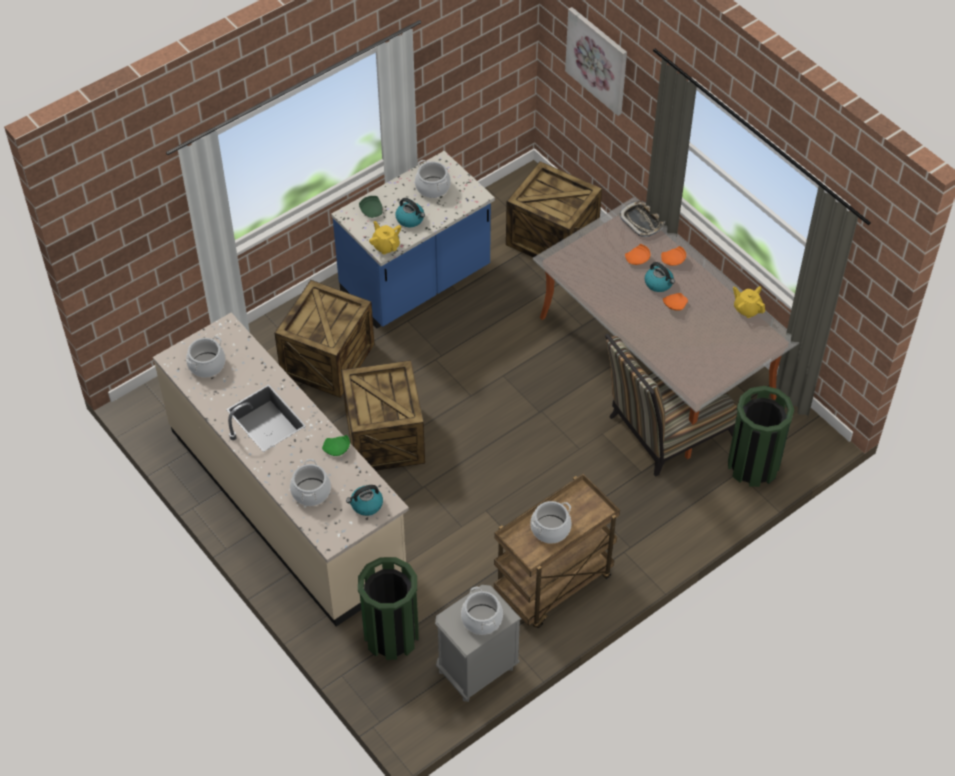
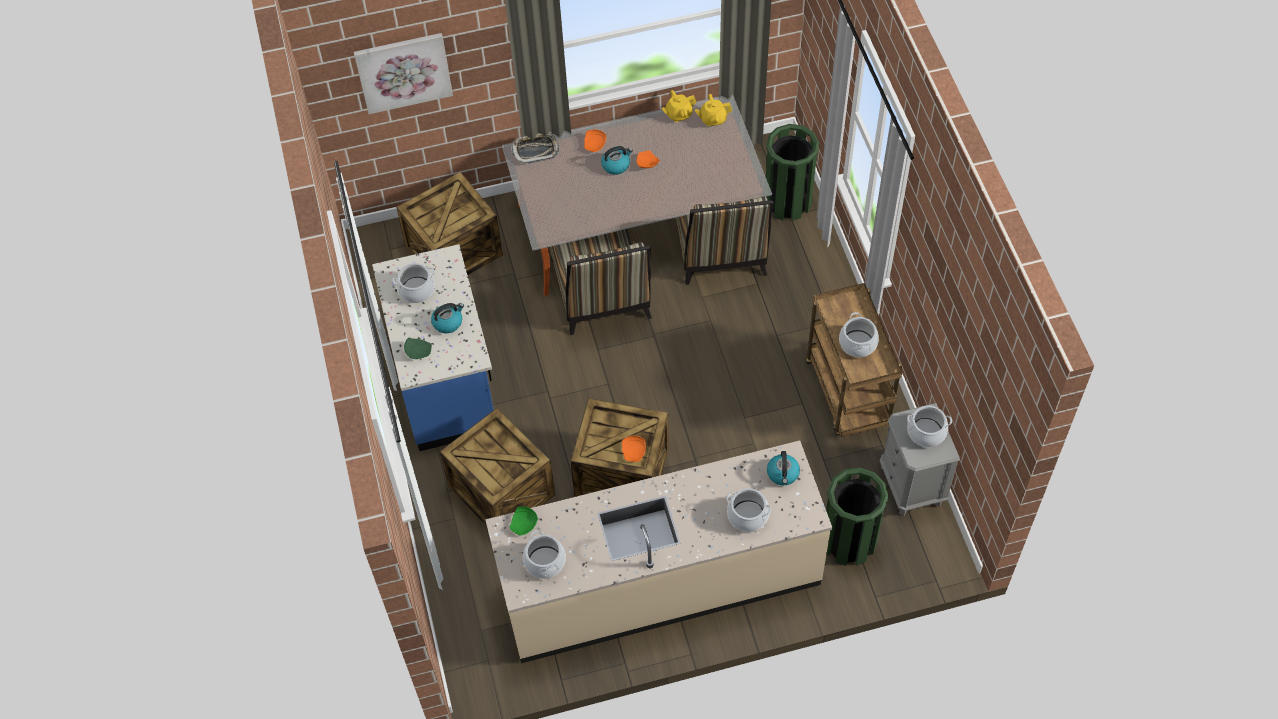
camera: 65 degrees left, 5 degrees up
green plate [322,435,350,456] -> green plate moved to [509,507,538,535]
yellow teapot [369,221,401,254] -> yellow teapot moved to [695,94,732,127]
orange plate [625,244,651,265] -> orange plate moved to [622,436,646,462]
none -> chair [550,228,652,335]

